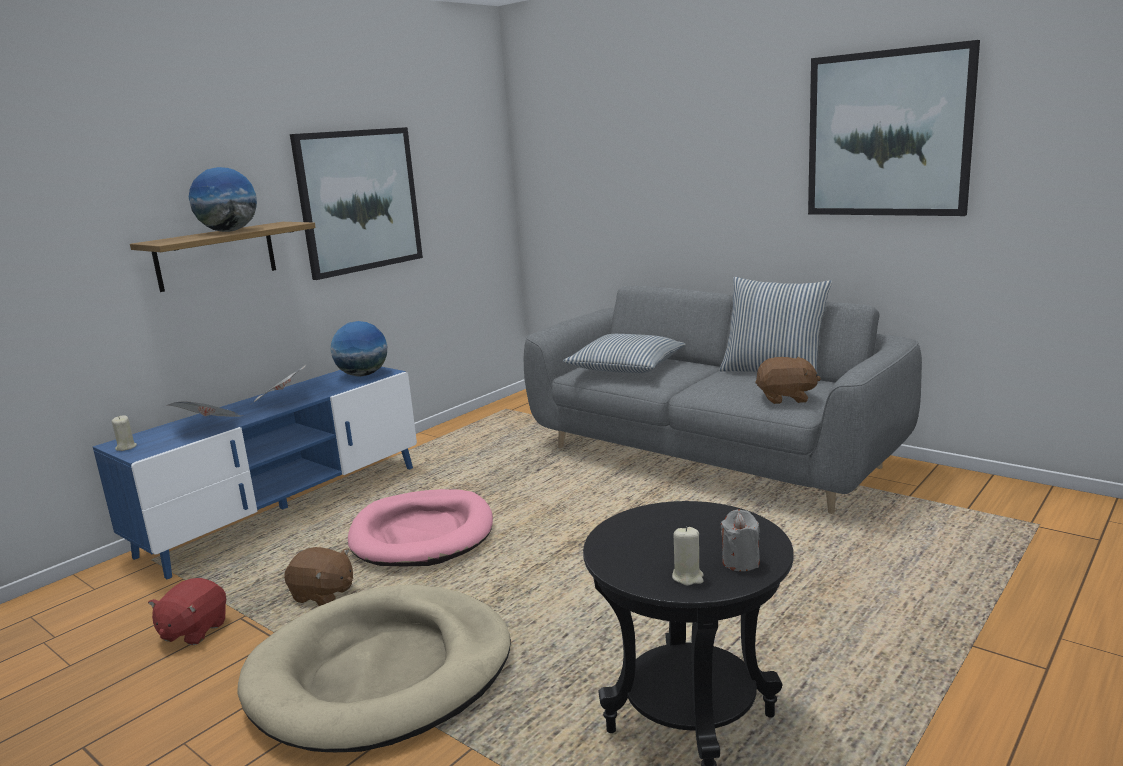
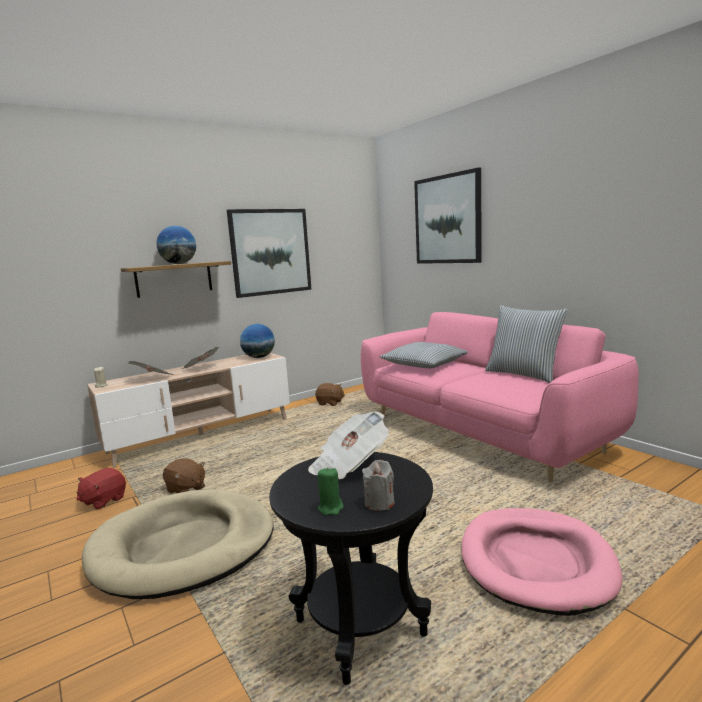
camera: 15 degrees right, 5 degrees down
blue tv stand [93,367,417,579] -> beige tv stand [87,353,290,468]
pink dog bed [348,489,493,566] -> pink dog bed moved to [461,508,622,616]
grey sofa [524,286,922,514] -> pink sofa [361,312,639,482]
beige candle [672,527,704,586] -> green candle [318,467,344,515]
brown plush toy [755,357,821,404] -> brown plush toy moved to [315,383,345,406]
picture [808,40,980,216] -> picture moved to [414,168,482,264]
none -> newspaper [308,412,389,479]

